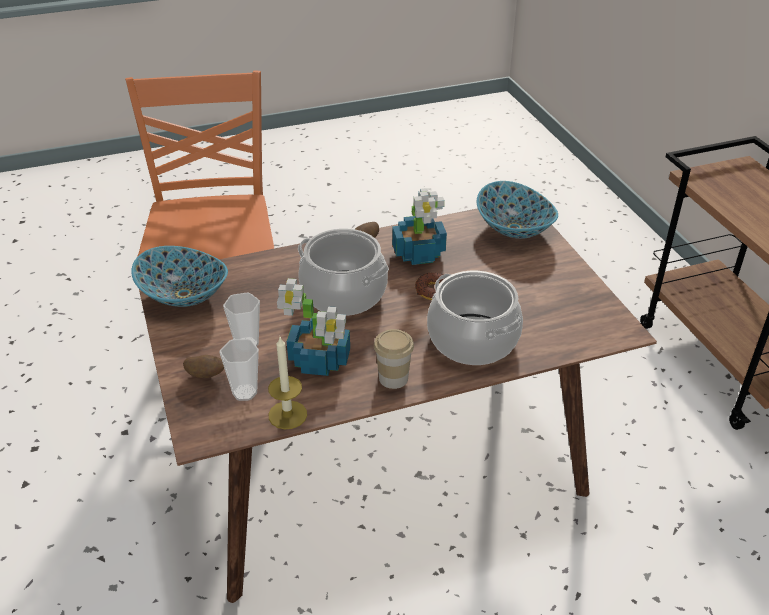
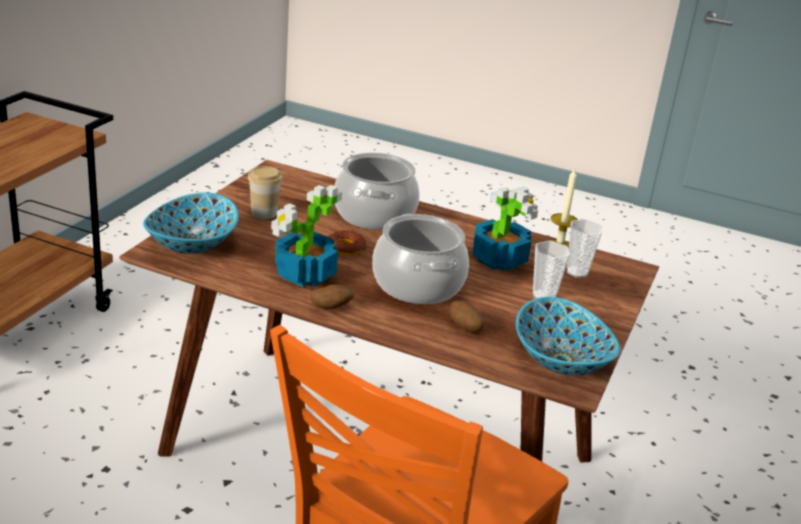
camera: 140 degrees left, 10 degrees down
potato [183,355,224,378] -> potato moved to [449,301,484,333]
cup [374,329,414,389] -> cup moved to [248,166,283,219]

